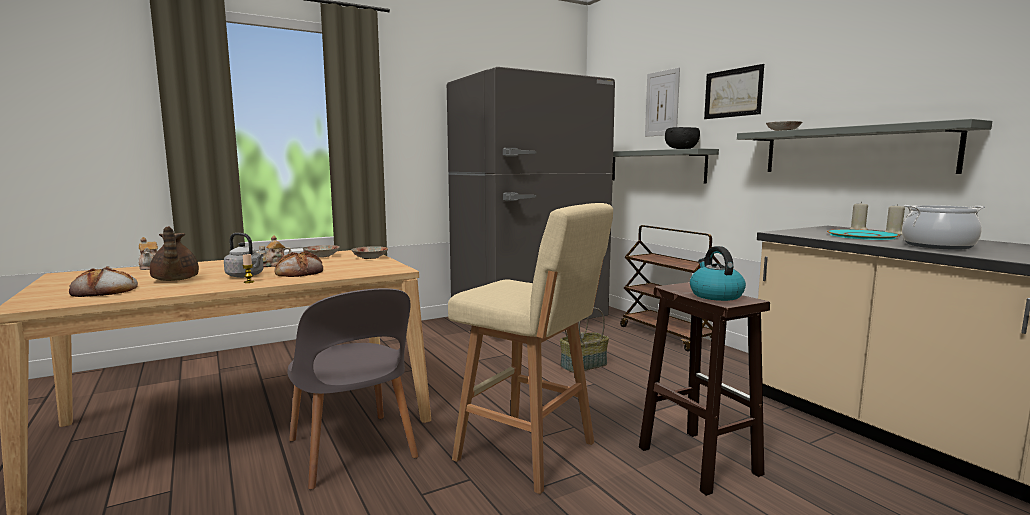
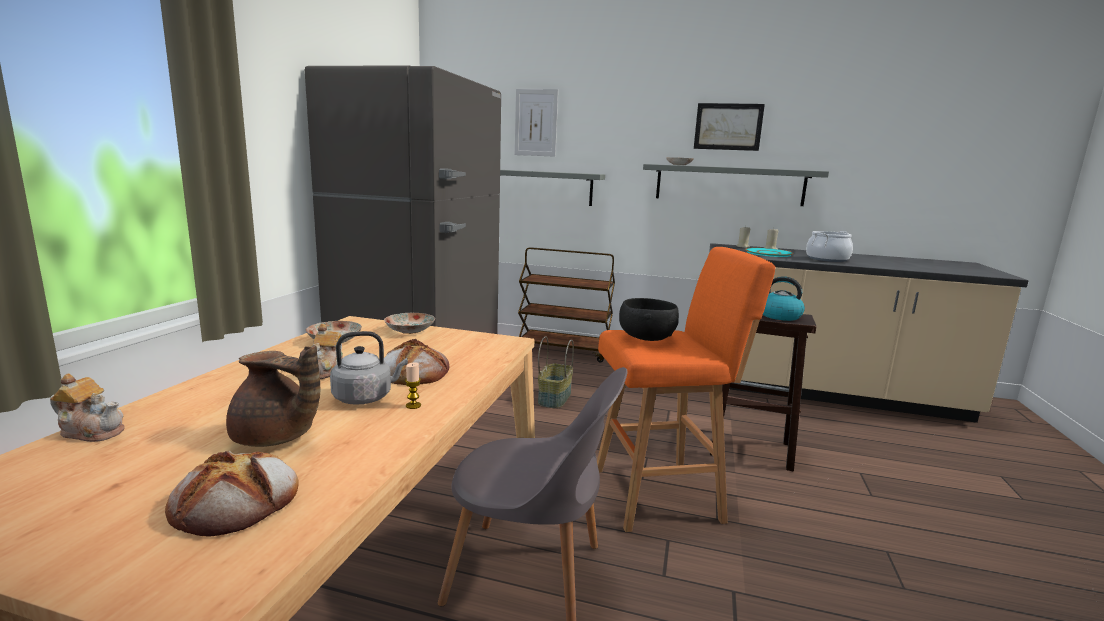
camera: 45 degrees left, 5 degrees up
beige stool [448,203,613,494] -> orange stool [597,247,775,532]
black bowl [665,127,700,149] -> black bowl moved to [619,298,679,341]
picture [704,64,764,119] -> picture moved to [694,103,765,151]

